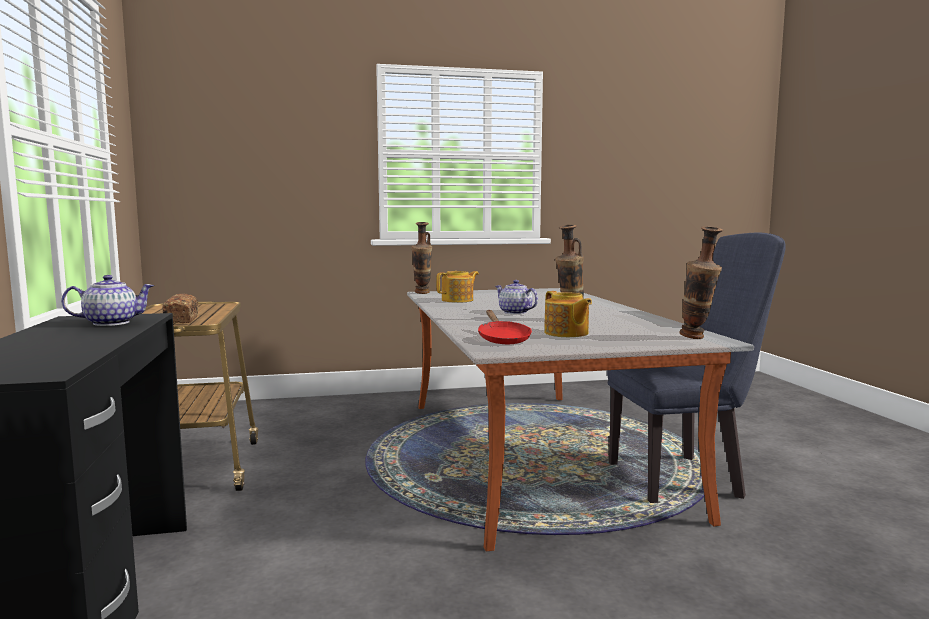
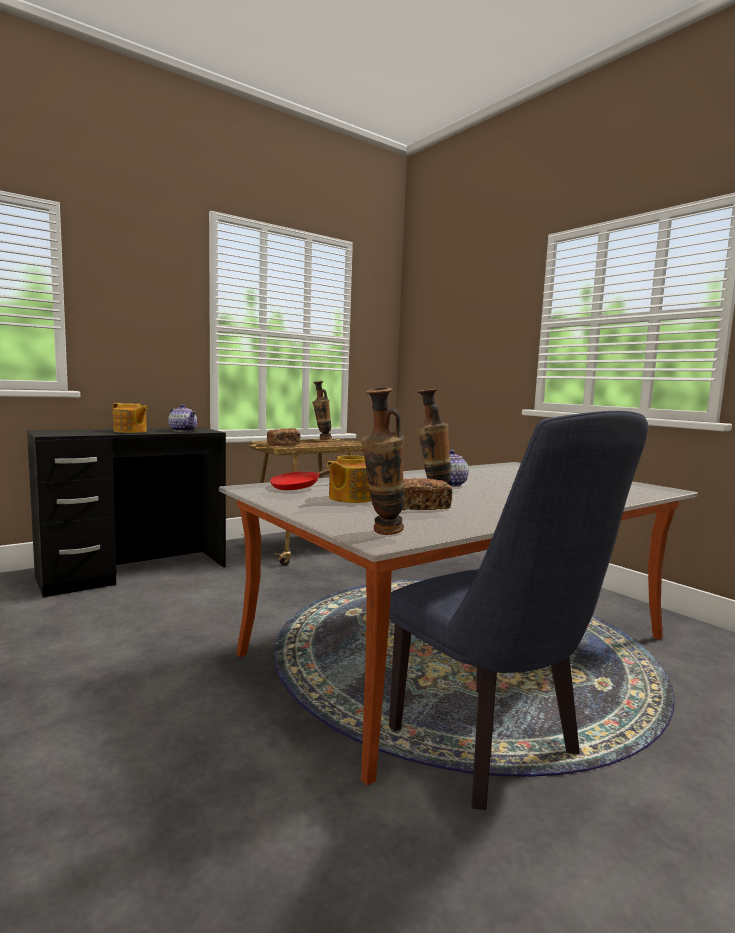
camera: 65 degrees right, 0 degrees up
vase [411,222,432,294] -> vase moved to [312,381,332,440]
teapot [436,271,479,302] -> teapot moved to [113,403,148,433]
none -> bread [402,478,453,510]

